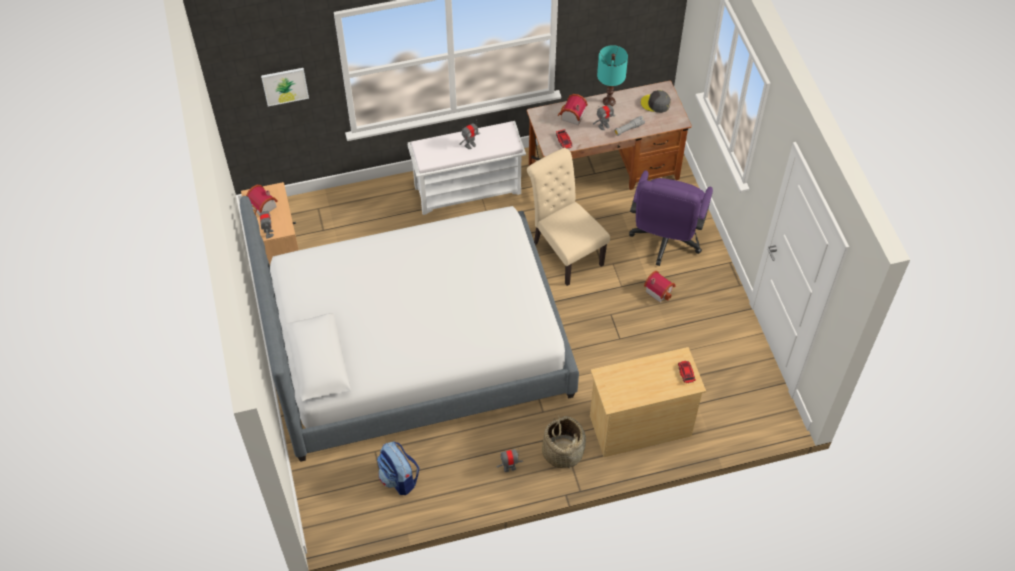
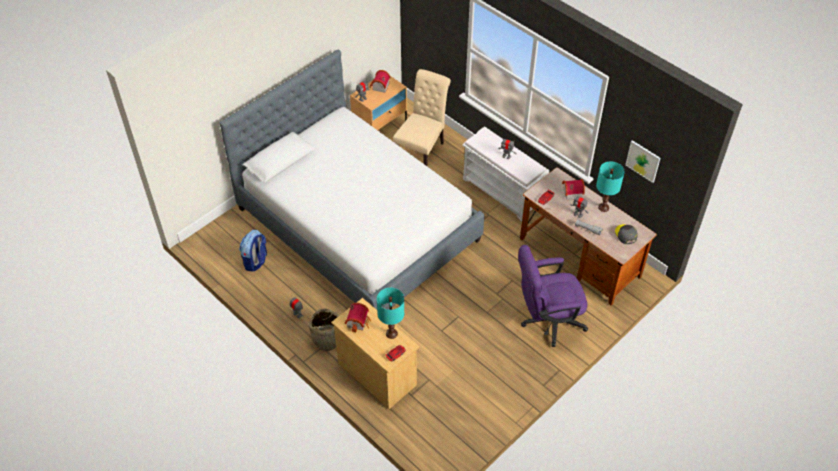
camera: 60 degrees right, 5 degrees down
picture [261,68,309,106] -> picture moved to [625,140,661,183]
beige chair [527,148,610,286] -> beige chair moved to [393,69,451,166]
toy house [644,271,676,302] -> toy house moved to [345,303,371,333]
none -> turquoise table lamp [377,288,404,339]

